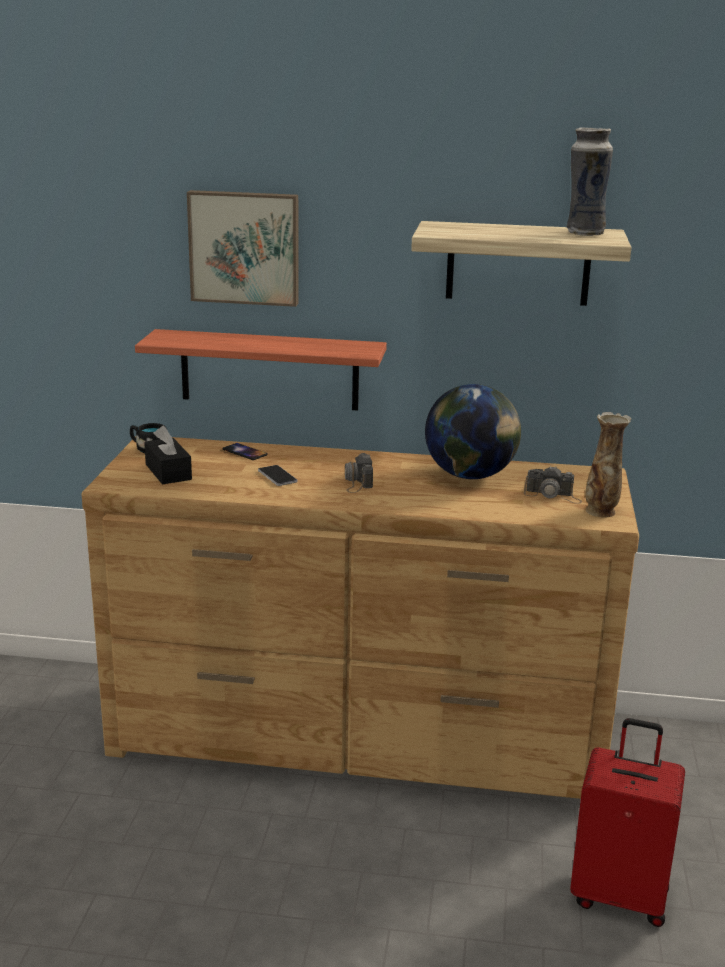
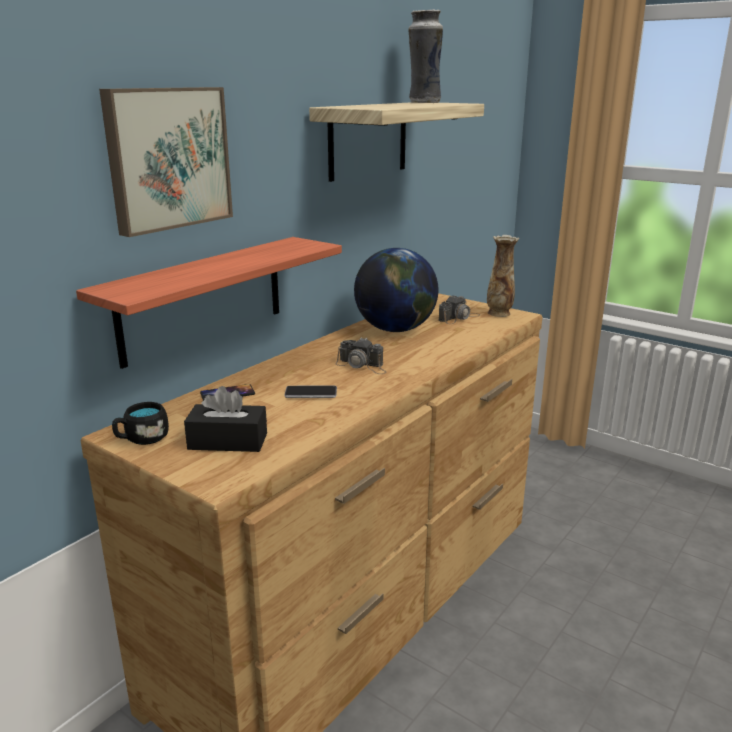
camera: 60 degrees left, 0 degrees up
red suitcase [570,718,685,927] -> none

